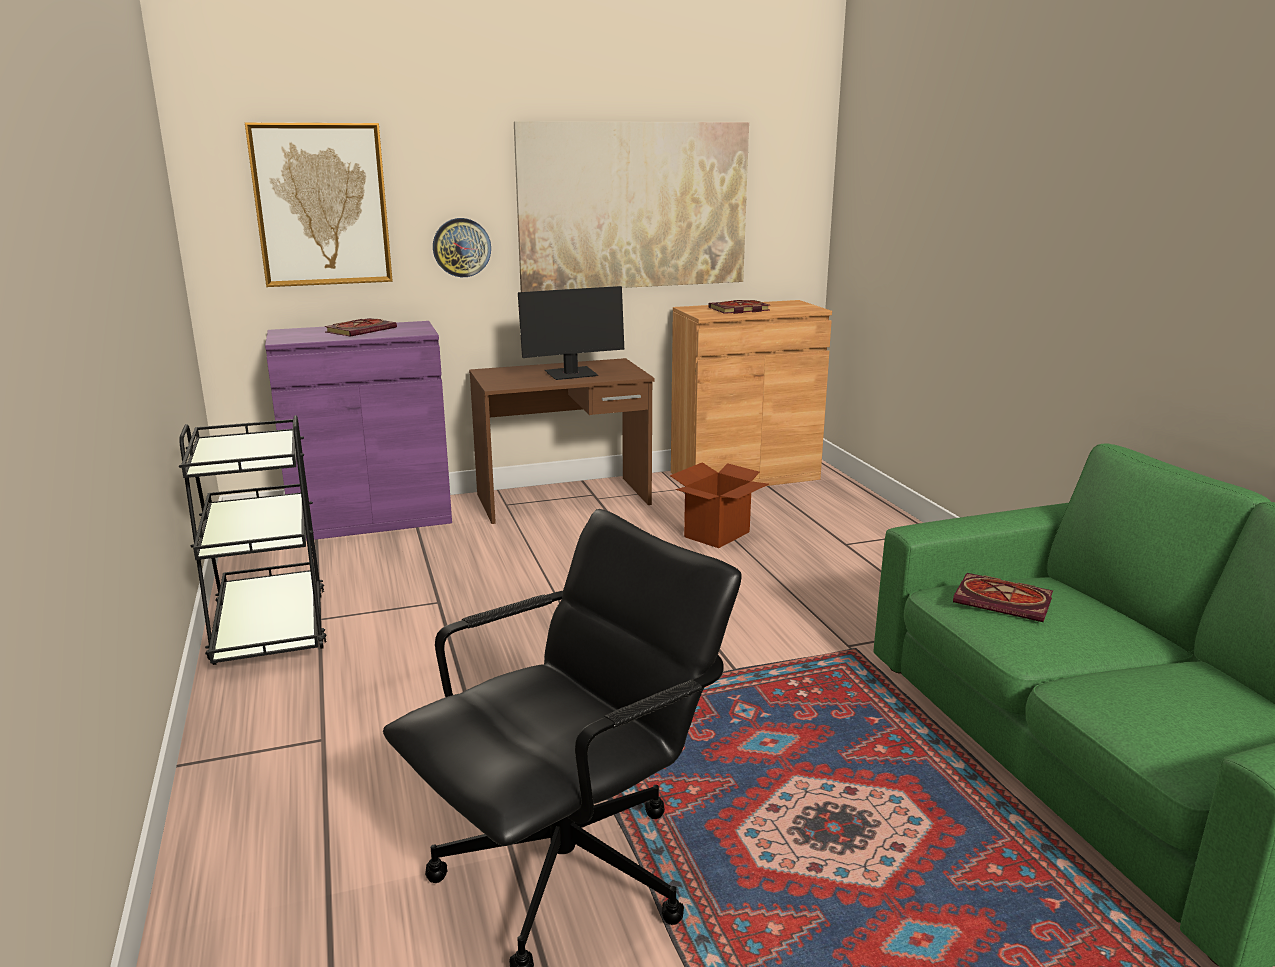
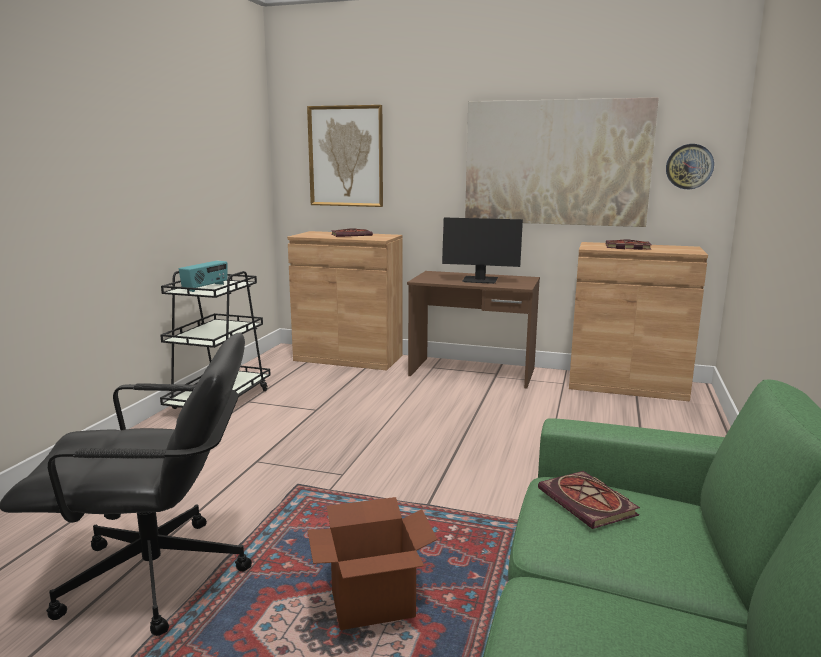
camera: 35 degrees right, 5 degrees down
purple cabinet [265,321,452,541] -> brown cabinet [287,231,402,370]
wall clock [433,218,491,277] -> wall clock moved to [666,144,714,189]
cardboard box [670,462,769,548] -> cardboard box moved to [307,497,438,630]
none -> radio [179,261,227,292]

